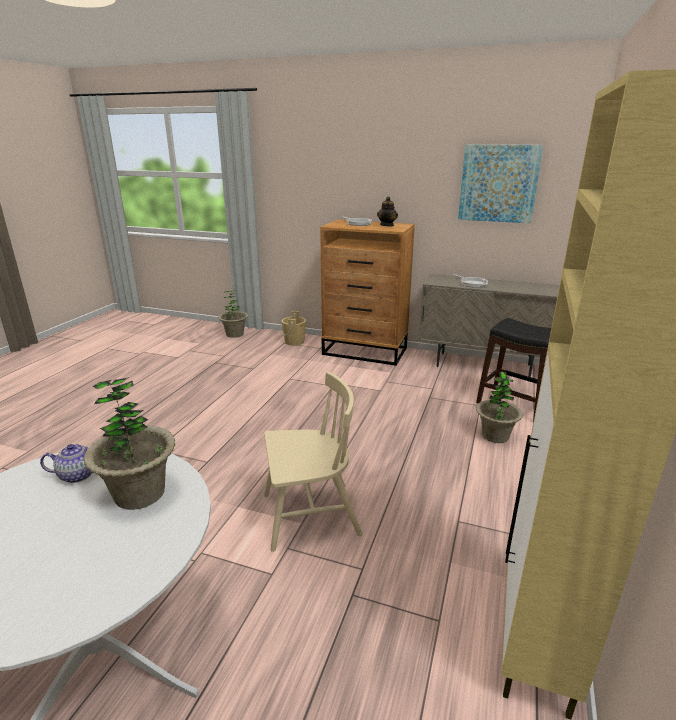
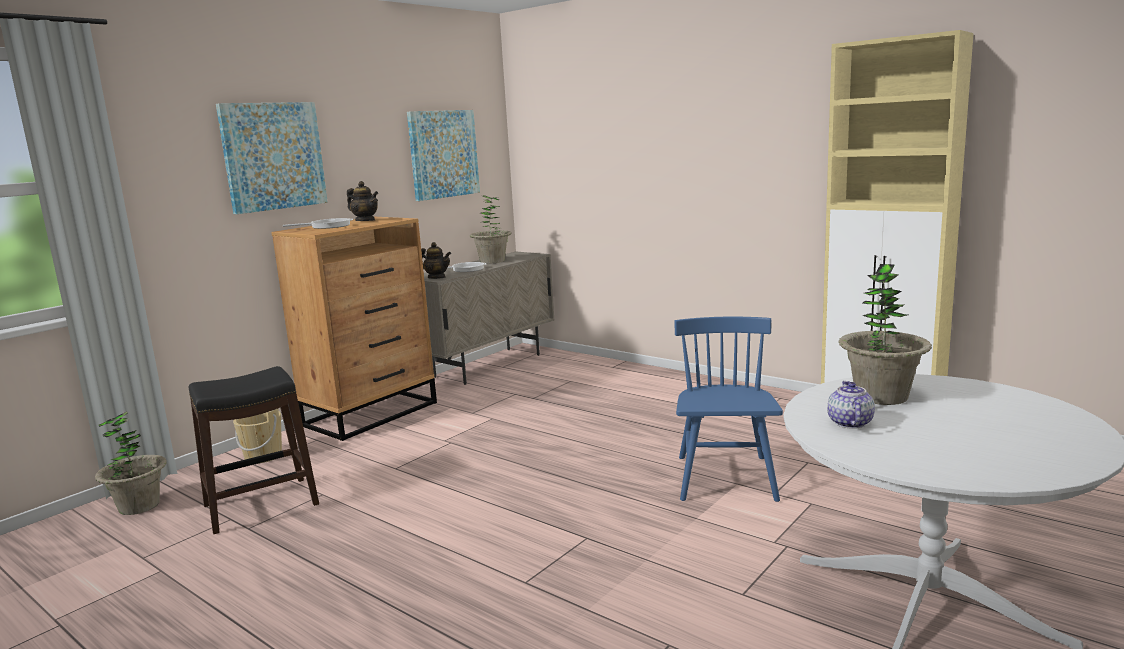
camera: 70 degrees left, 10 degrees down
beige chair [264,372,363,552] -> blue chair [675,317,783,502]
black stool [476,318,551,422] -> black stool moved to [189,366,319,534]
potted plant [476,372,523,443] -> potted plant moved to [469,195,512,264]
none -> picture [216,102,328,214]
none -> teapot [421,242,451,279]

